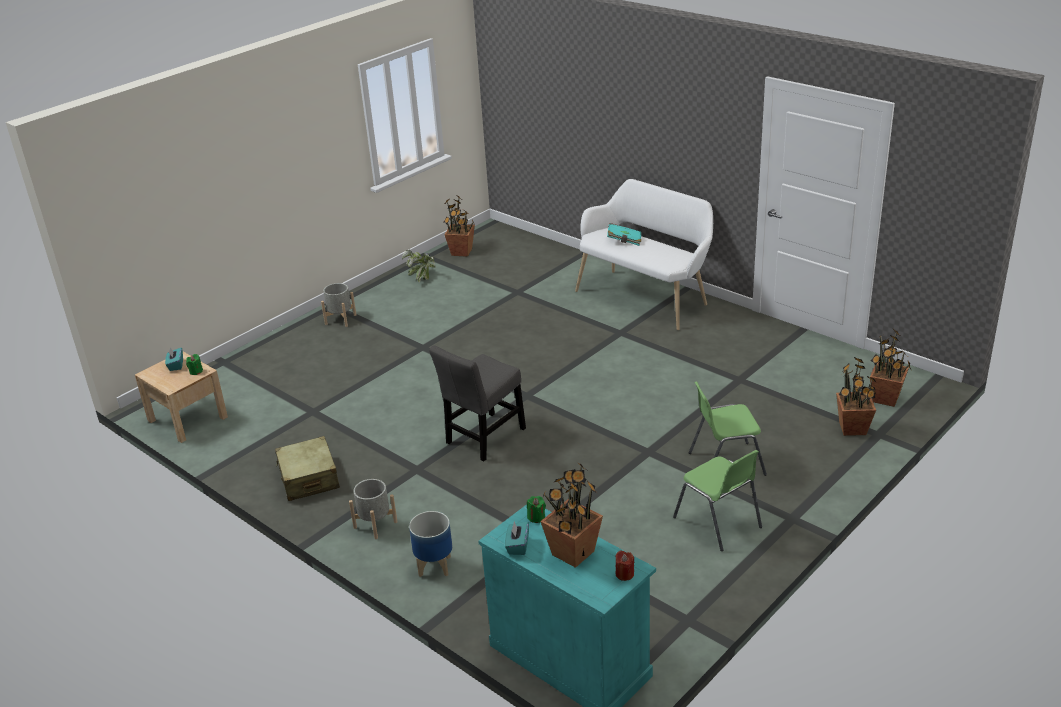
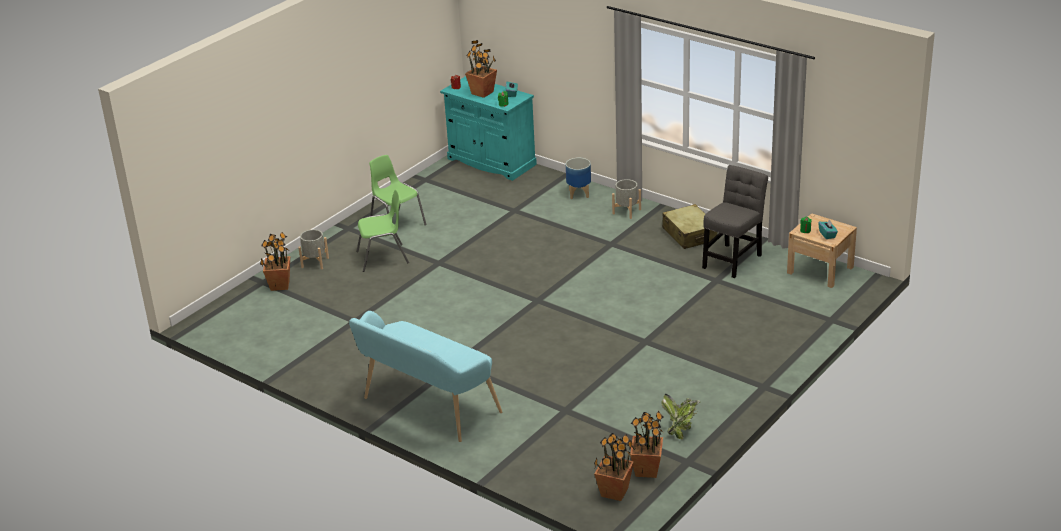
camera: 175 degrees right, 0 degrees up
grey planter [321,283,356,327] -> grey planter moved to [298,229,329,269]
grey chair [429,346,526,461] -> grey chair moved to [702,165,768,278]
white bench [575,179,713,330] -> turquoise bench [349,311,502,442]
turquoise book [607,223,641,246] -> none
potted plant [870,329,911,407] -> potted plant moved to [594,433,634,501]

